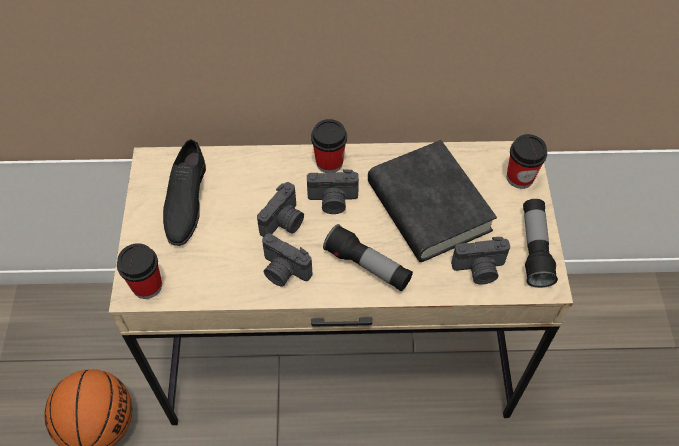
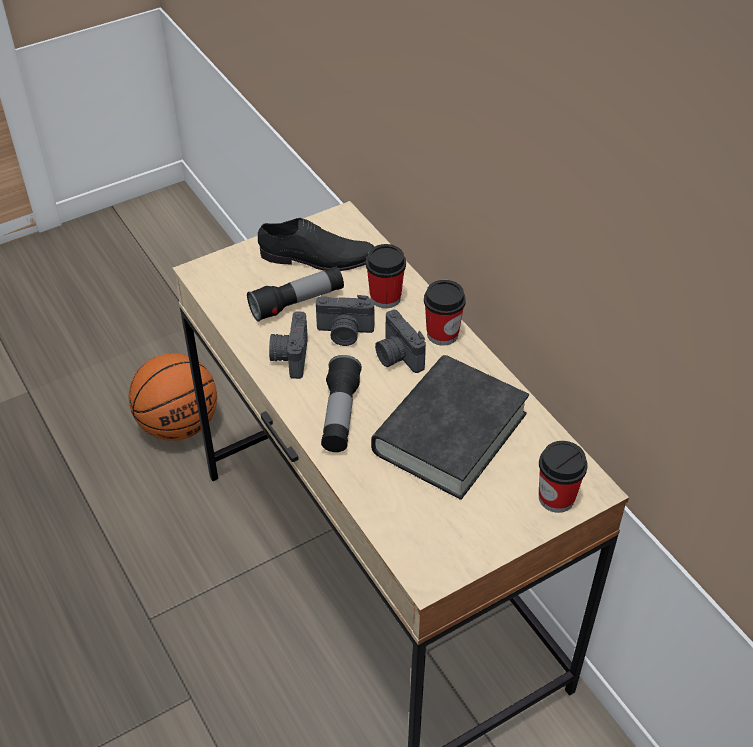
camera: 60 degrees right, 10 degrees down
cup [117,243,162,299] -> cup moved to [366,244,406,308]
black shoe [163,139,206,246] -> black shoe turned 150 degrees counterclockwise [258,218,375,271]
camera [451,237,510,285] -> none
flashlight [523,199,558,288] -> flashlight moved to [247,266,344,322]

